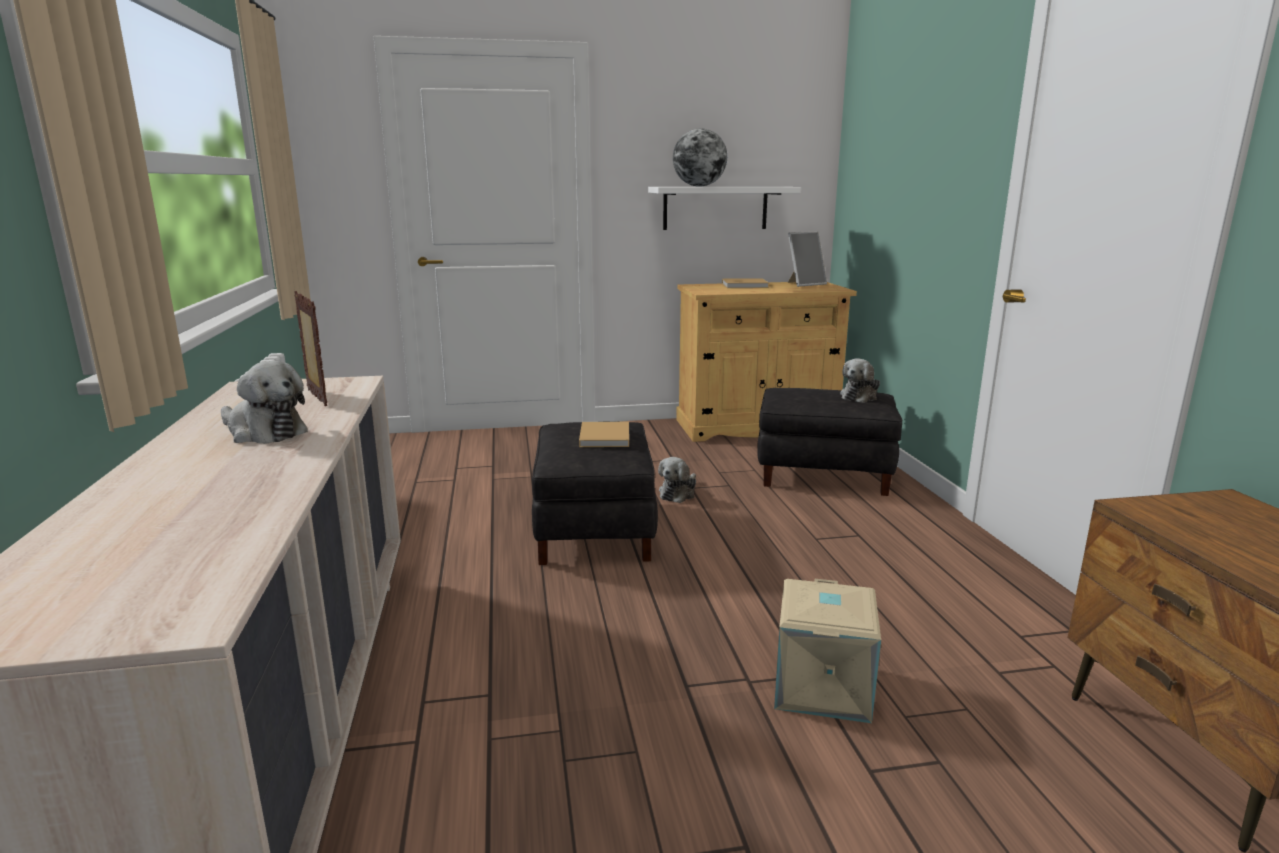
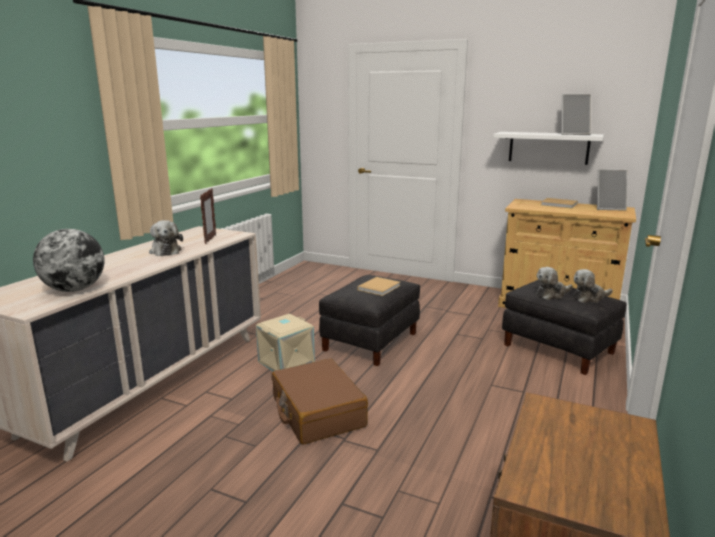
camera: 35 degrees right, 0 degrees up
plush toy [658,457,696,503] -> plush toy moved to [536,267,572,300]
globe [673,128,727,187] -> globe moved to [33,229,105,292]
beige storage box [774,579,881,723] -> beige storage box moved to [256,314,315,371]
none -> brown suitcase [272,358,368,444]
none -> picture frame [561,94,591,135]

